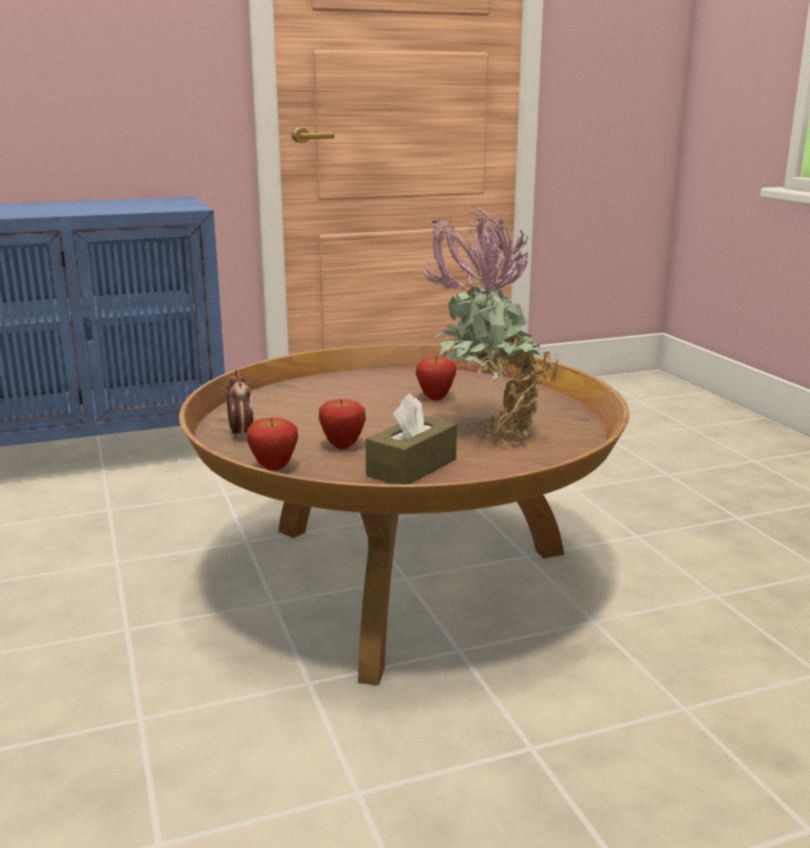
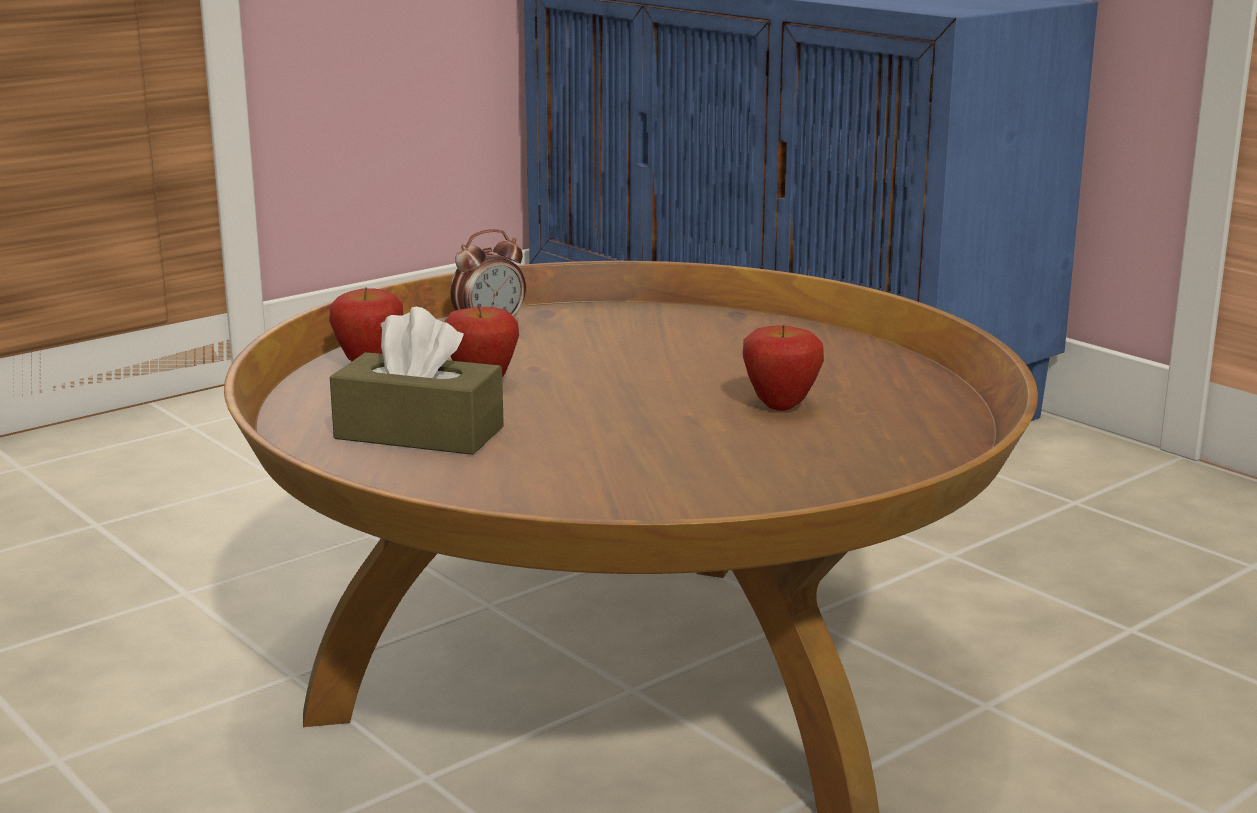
camera: 70 degrees right, 0 degrees up
potted plant [420,207,559,444] -> none

